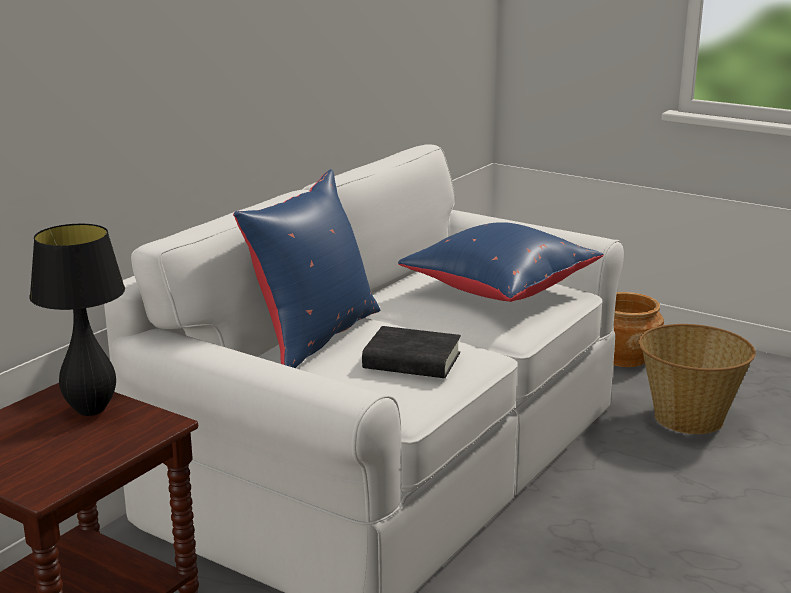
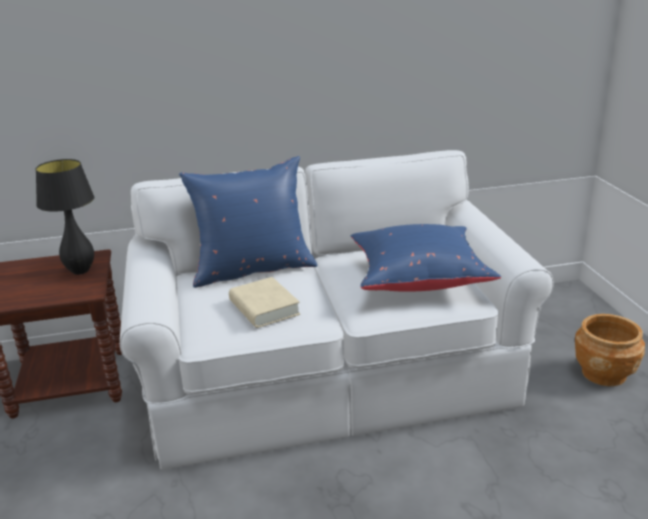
camera: 45 degrees right, 5 degrees up
black book [362,326,461,378] -> beige book [229,277,300,328]
basket [638,324,756,434] -> none

